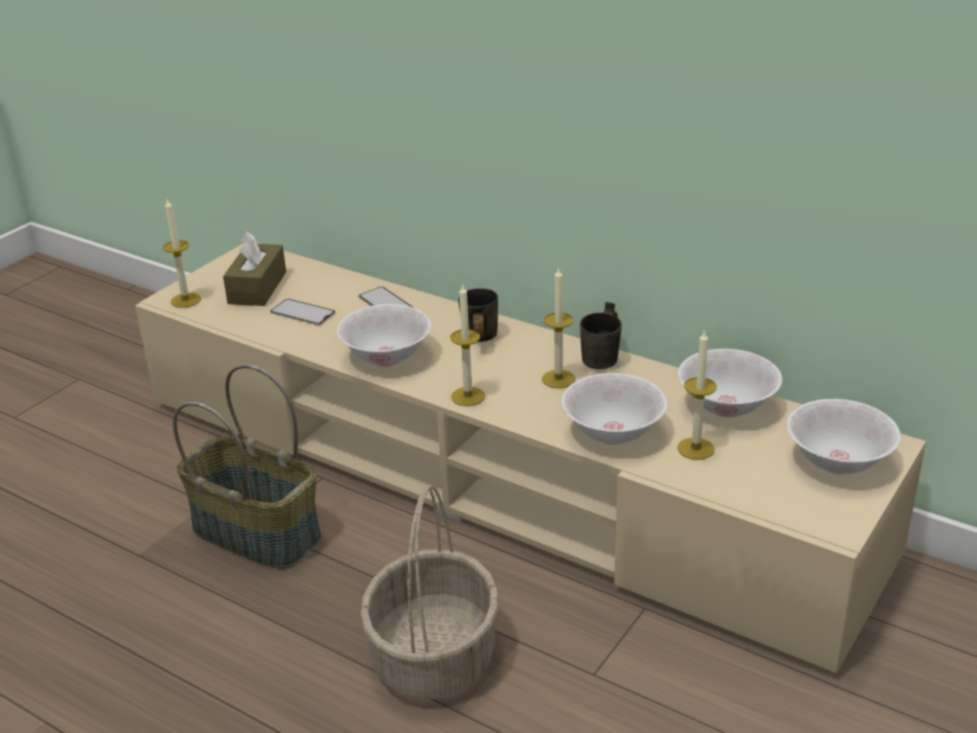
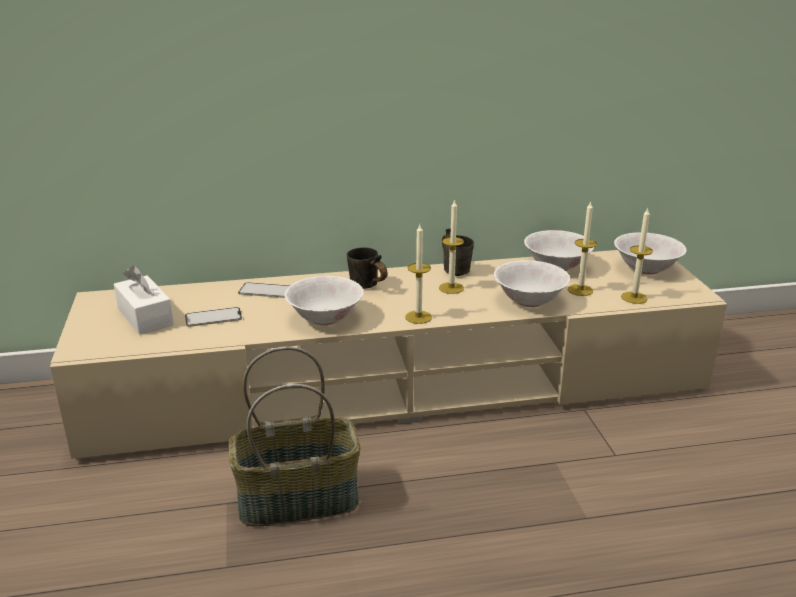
camera: 45 degrees left, 5 degrees down
candle [163,199,201,308] -> candle moved to [621,208,653,304]
brown tissue box [223,231,286,306] -> white tissue box [114,266,174,335]
basket [360,485,498,700] -> none

